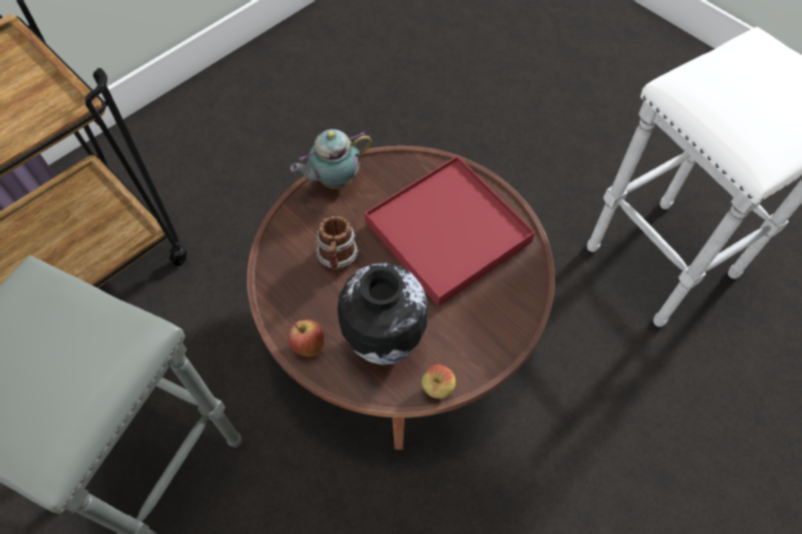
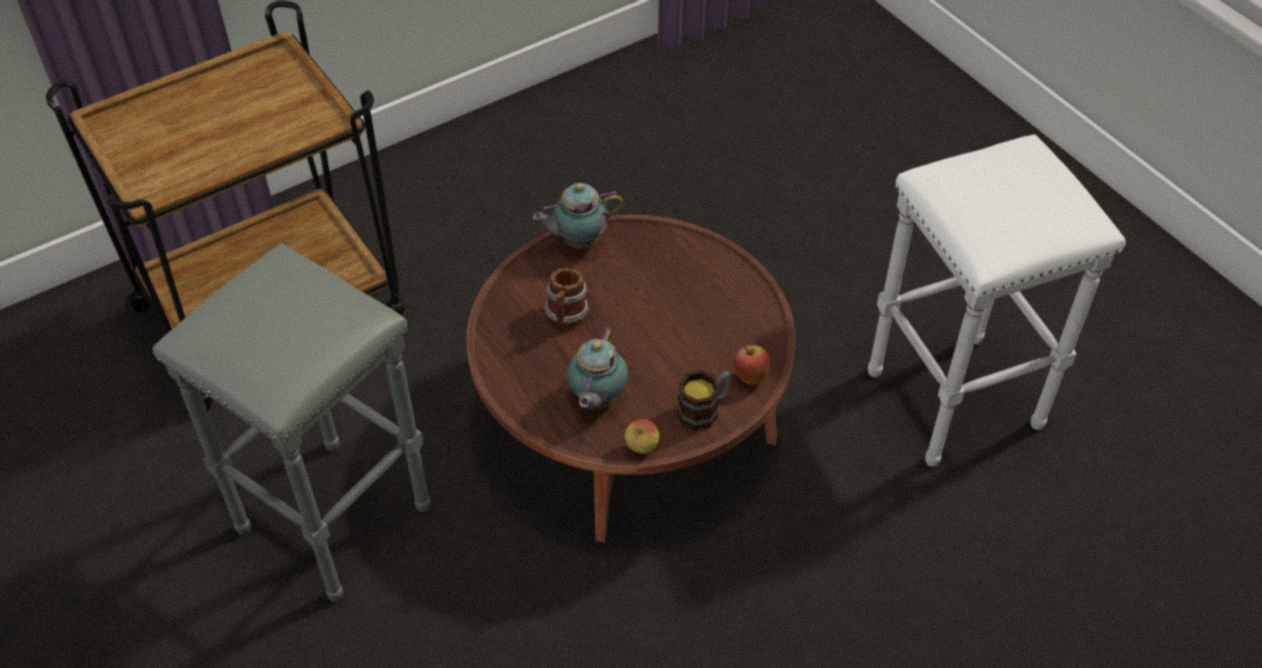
camera: 10 degrees right, 10 degrees down
apple [288,319,325,357] -> apple moved to [733,344,771,385]
vase [337,263,428,365] -> teapot [567,327,629,409]
red tray [365,156,535,307] -> none
none -> mug [677,370,731,431]

